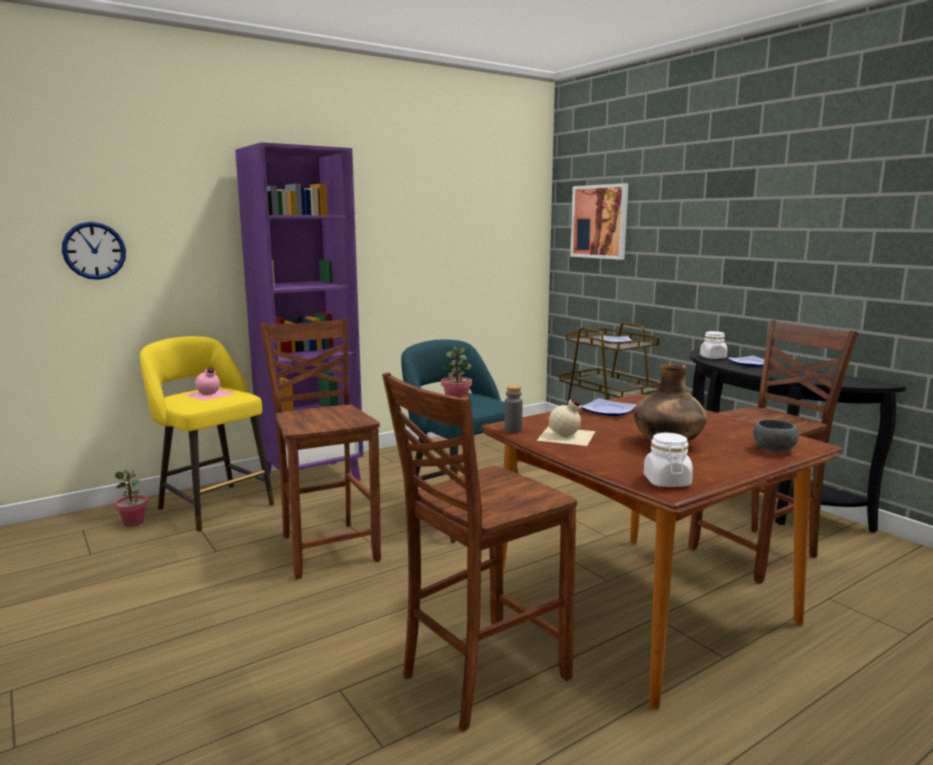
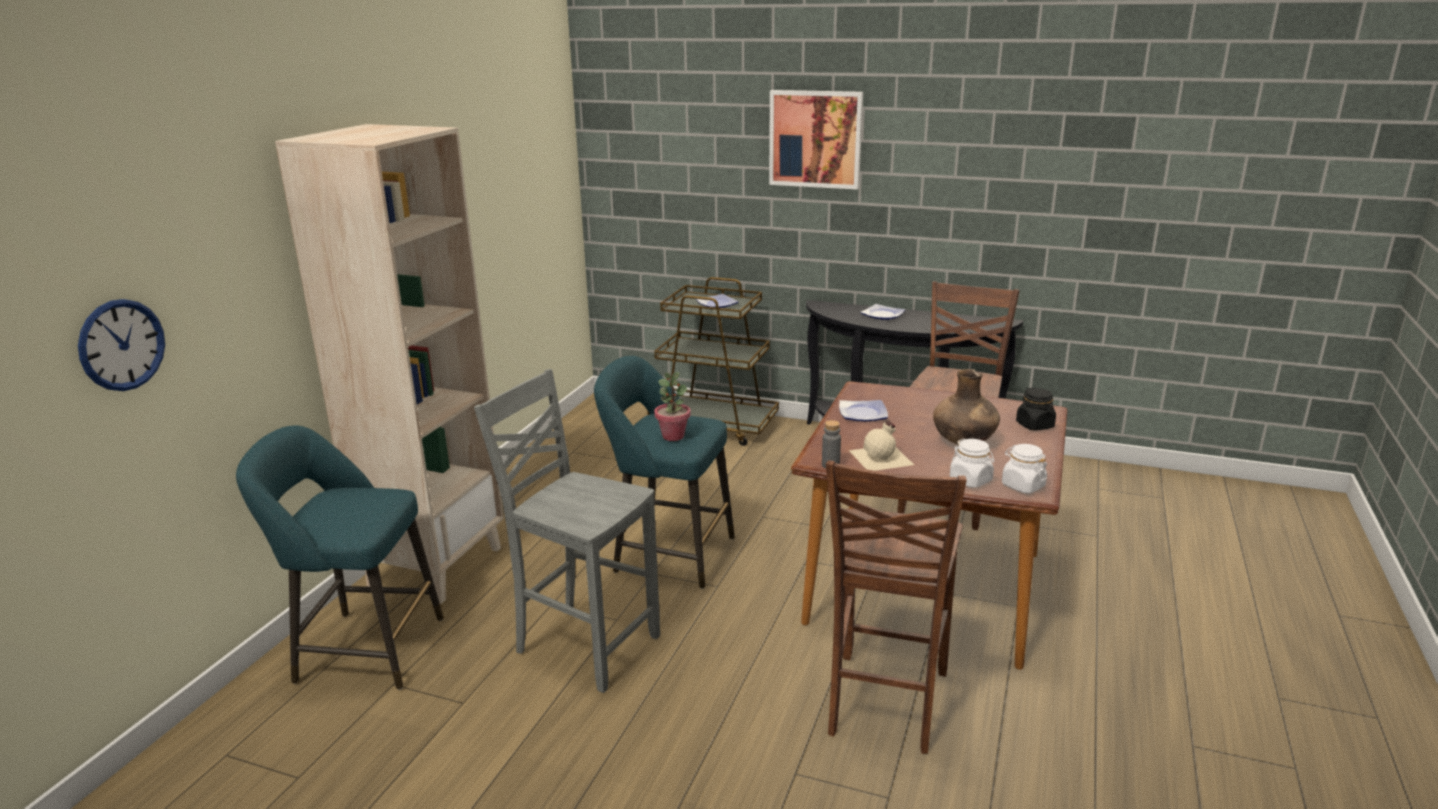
camera: 35 degrees left, 10 degrees up
potted plant [115,469,148,527] -> none
yellow stool [140,336,274,532] -> turquoise stool [236,425,444,690]
pink bottle [185,368,235,401] -> none
purple bookcase [235,142,364,484] -> beige bookcase [275,124,504,604]
brown chair [260,318,381,579] -> grey chair [474,369,660,693]
picture [570,183,628,260] -> picture moved to [769,90,863,190]
white jar [700,331,727,359] -> white jar moved to [950,438,995,488]
grey bowl [753,419,798,452] -> black jar [1016,388,1056,431]

